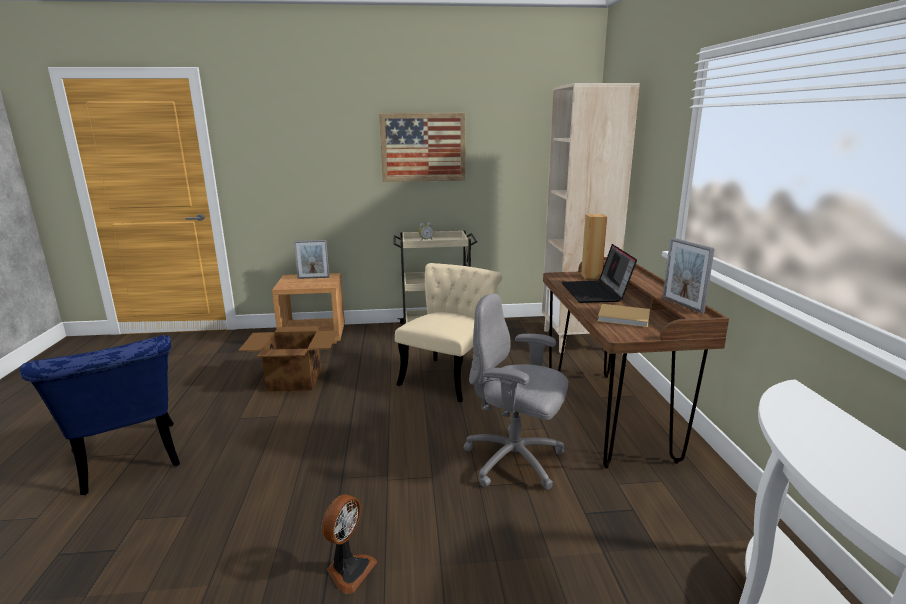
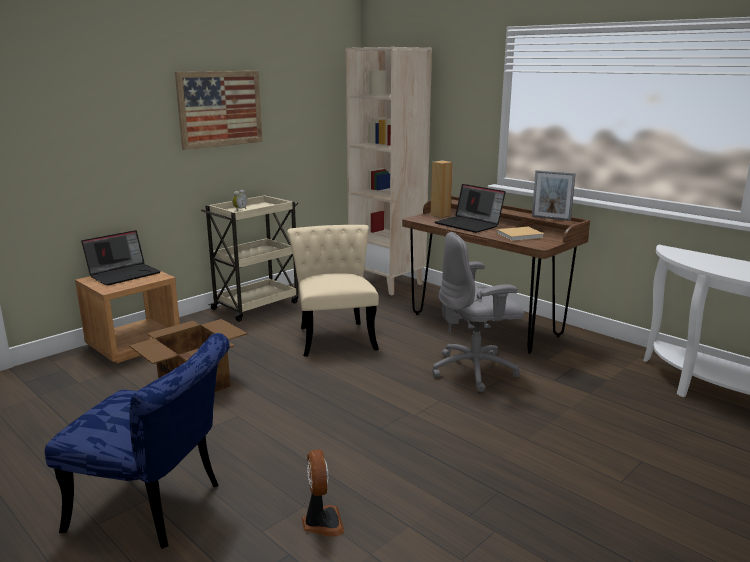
camera: 40 degrees left, 0 degrees up
picture frame [294,240,330,279] -> laptop [81,230,161,286]
fan [322,494,377,594] -> fan moved to [302,449,345,537]

